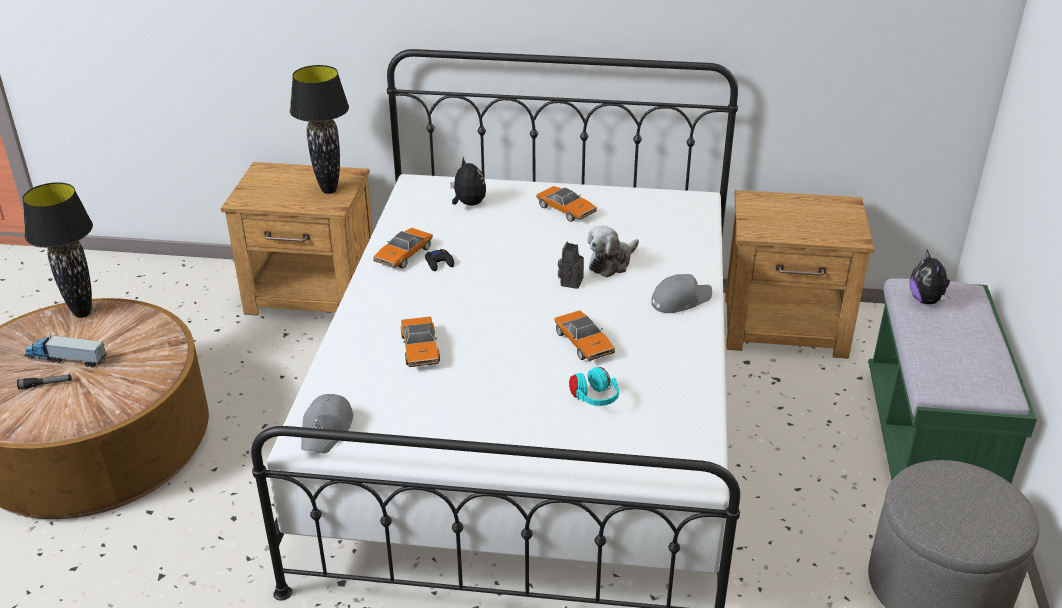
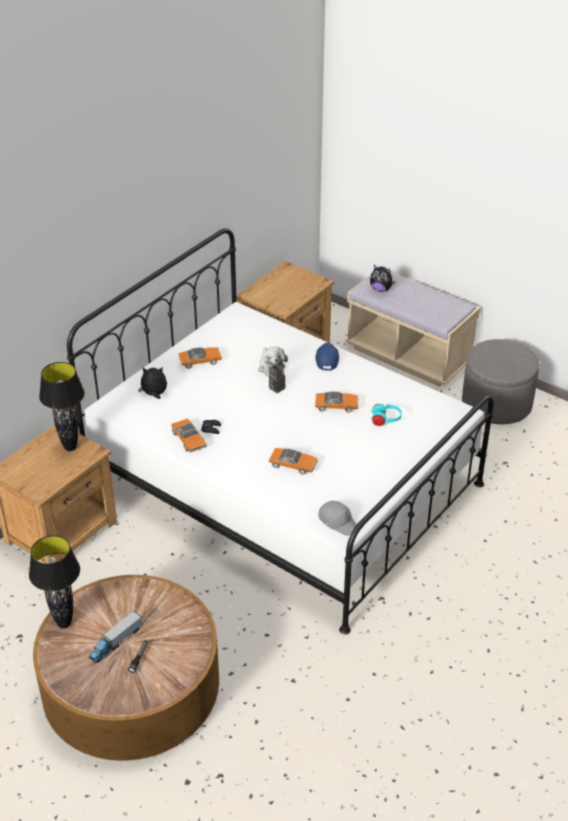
camera: 60 degrees left, 5 degrees up
grey cap [651,274,712,313] -> blue cap [315,342,339,371]
green bench [869,278,1037,483] -> beige bench [346,272,480,387]

